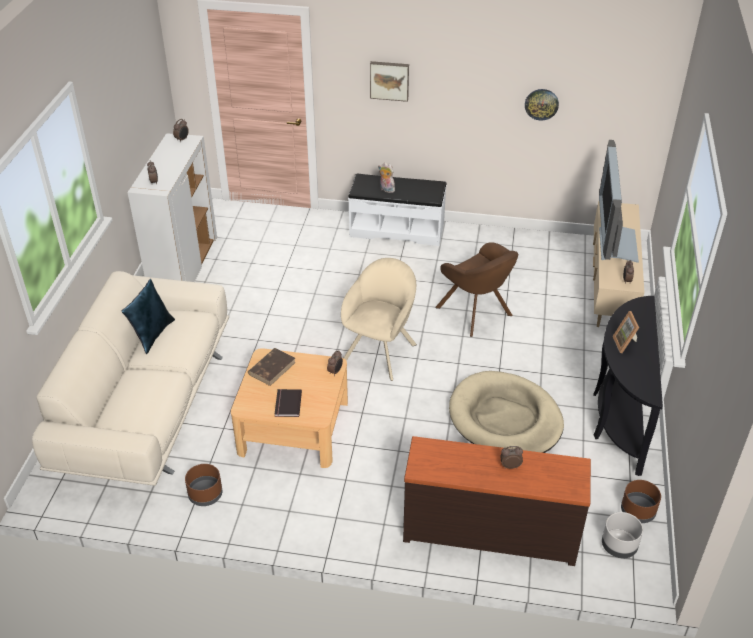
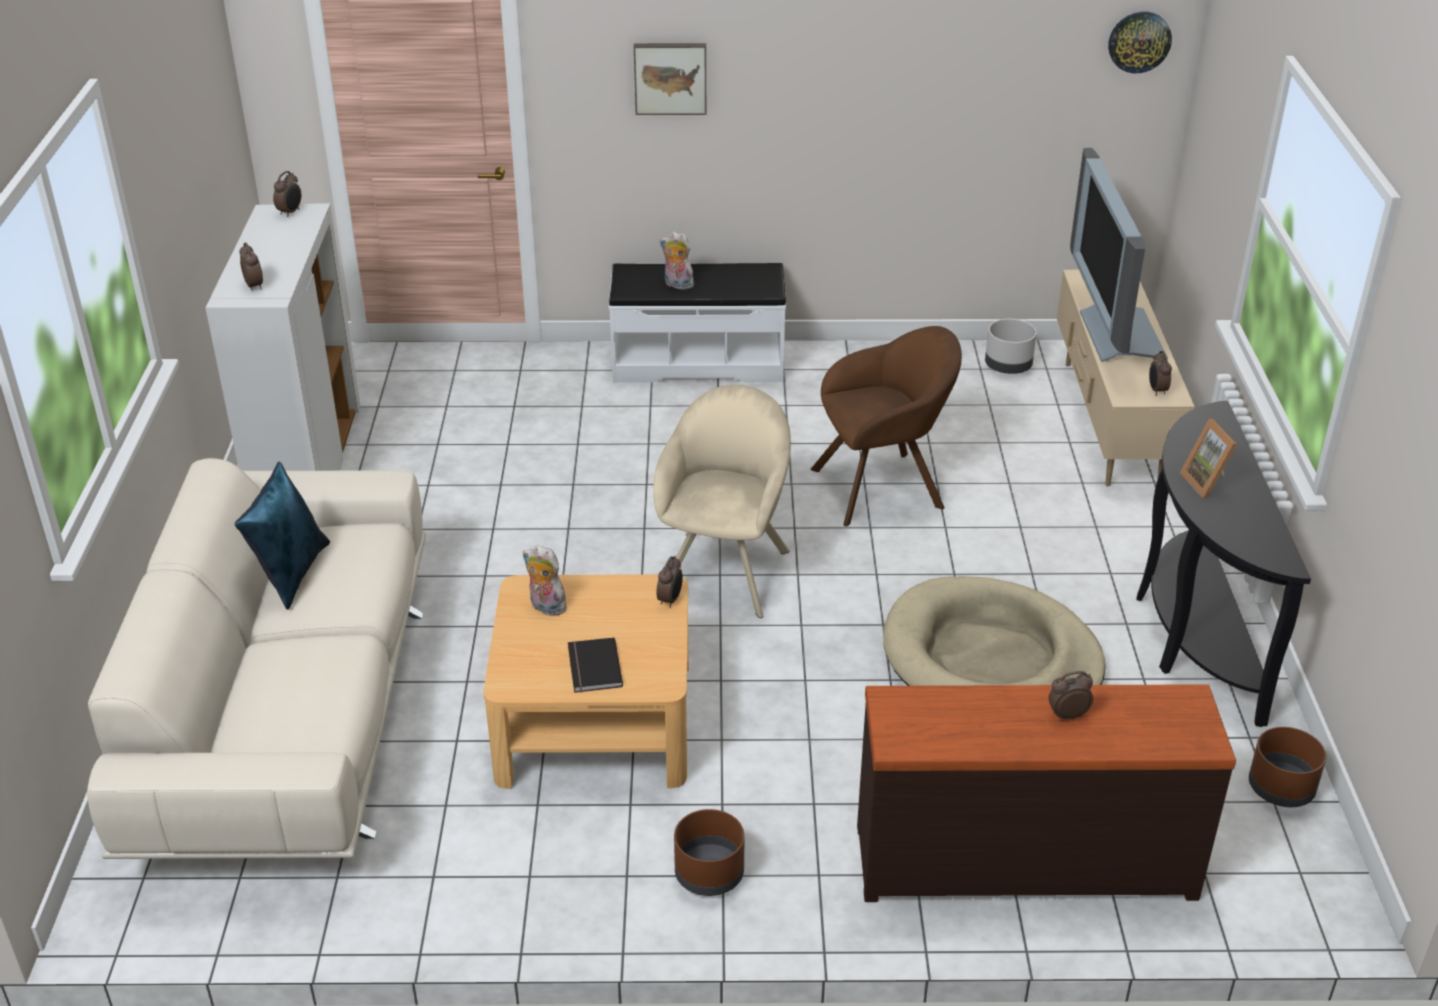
camera: 10 degrees left, 5 degrees down
brown planter [185,464,222,506] -> brown planter moved to [674,809,745,896]
brown book [248,348,296,386] -> plush toy [523,545,571,616]
brown armchair [435,242,518,337] -> brown armchair turned 60 degrees counterclockwise [811,326,962,526]
wall clock [525,89,559,121] -> wall clock moved to [1108,12,1172,73]
grey planter [602,512,643,558] -> grey planter moved to [985,319,1037,374]

